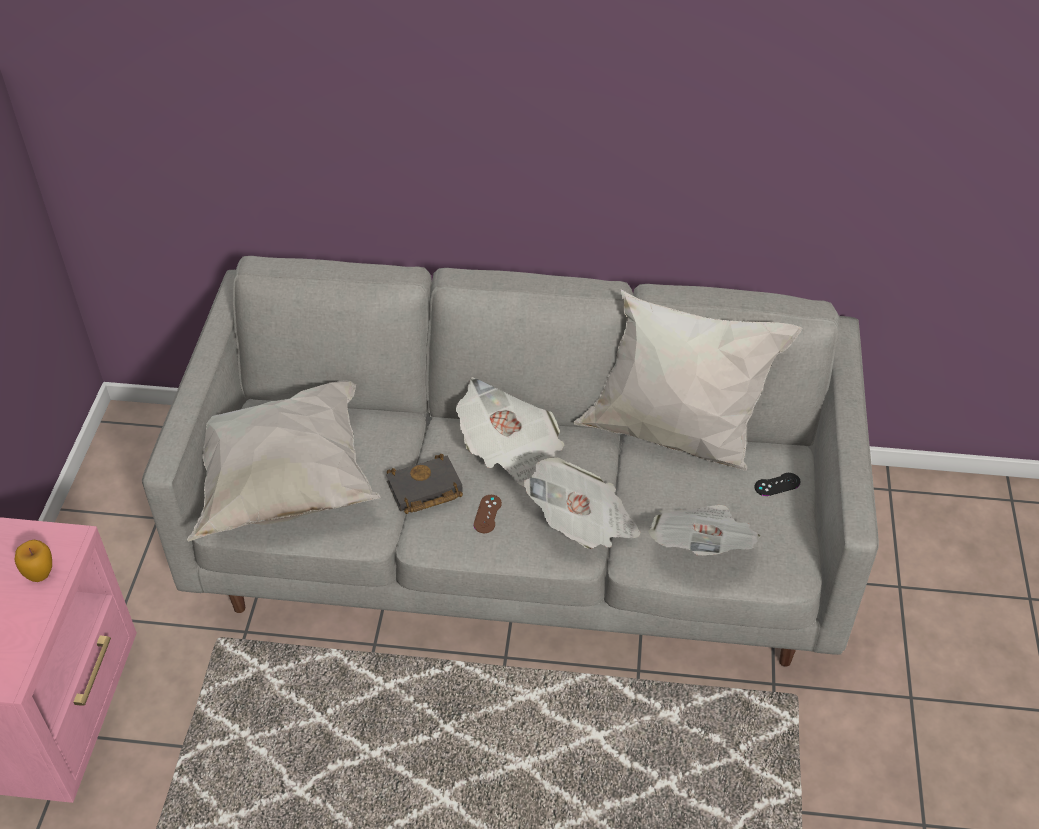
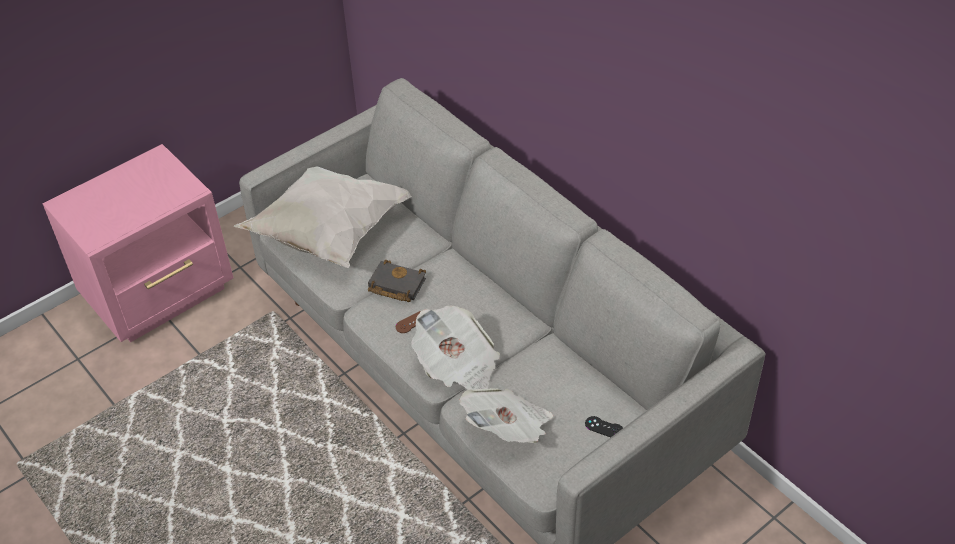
camera: 45 degrees right, 0 degrees up
apple [14,540,52,582] -> none
newspaper [456,377,564,487] -> none
white pillow [573,290,802,471] -> none

